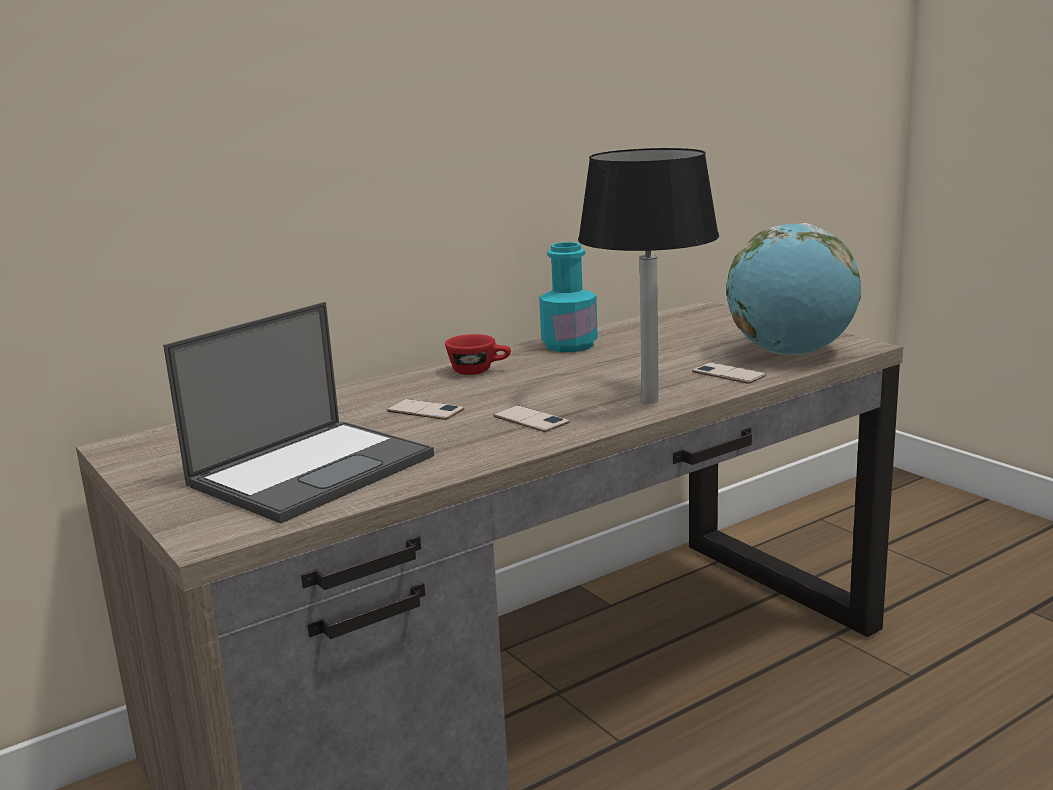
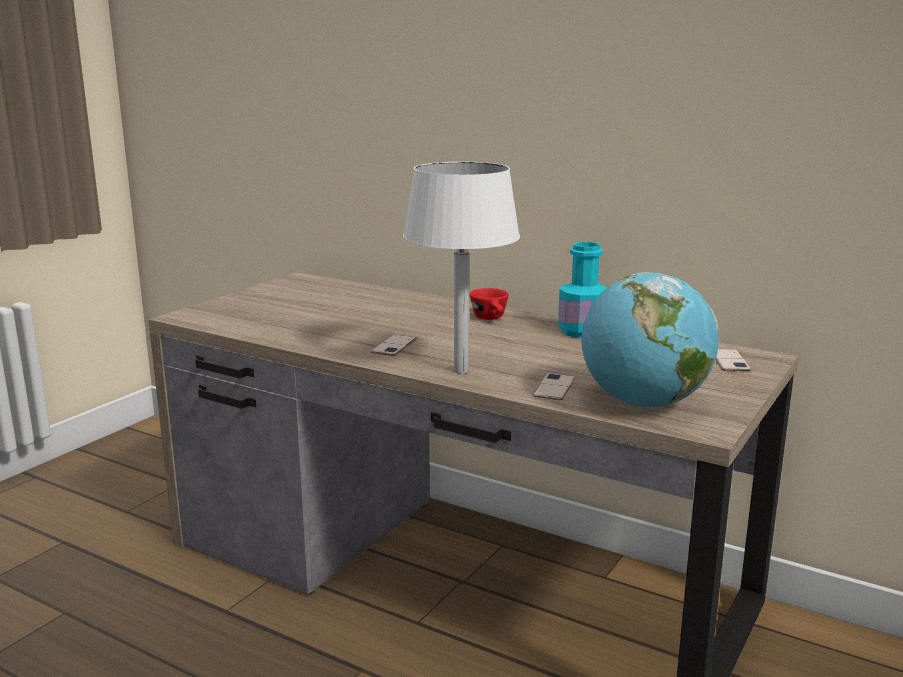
camera: 65 degrees right, 0 degrees up
laptop [163,302,434,523] -> none
phone [387,399,464,420] -> phone moved to [716,349,751,371]
black table lamp [578,148,719,404] -> white table lamp [403,162,520,374]

